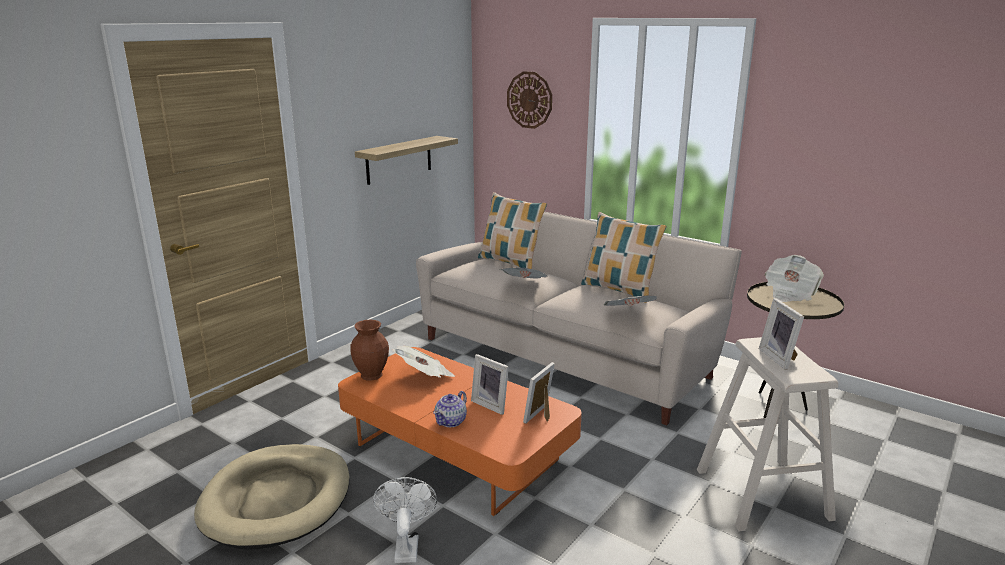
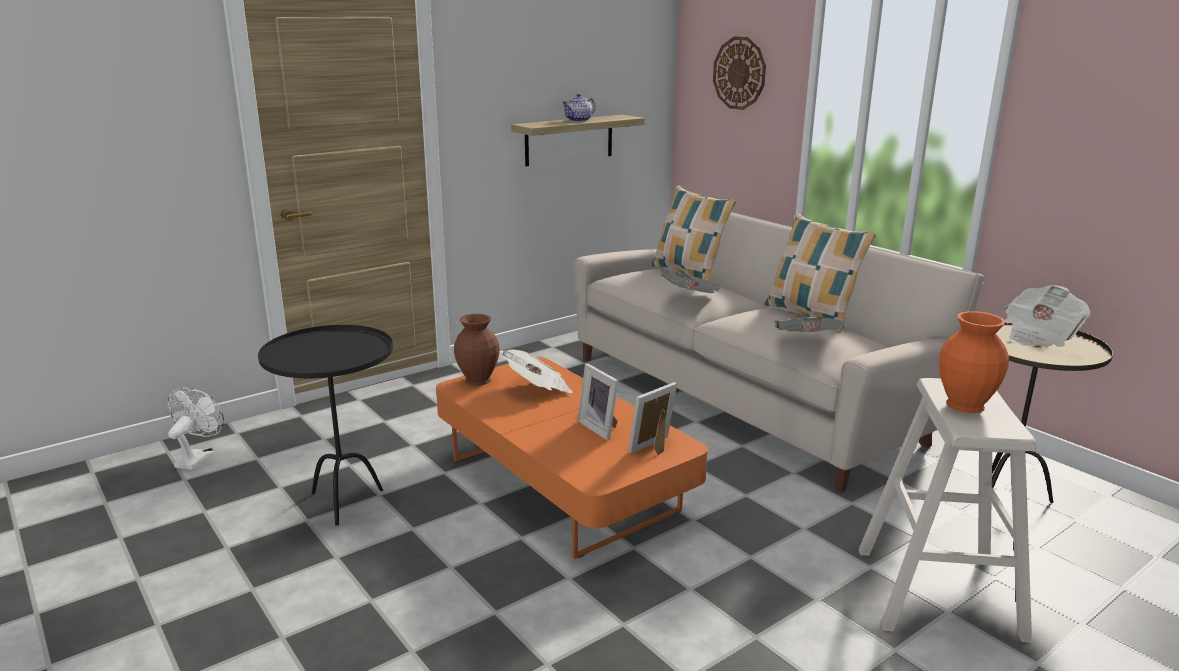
camera: 15 degrees right, 0 degrees up
beige dog bed [194,444,349,550] -> black side table [258,325,393,526]
white fan [373,477,437,563] -> white fan moved to [168,387,224,470]
teapot [433,391,467,427] -> teapot moved to [562,94,596,122]
picture frame [759,298,804,370] -> orange vase [939,311,1009,413]

